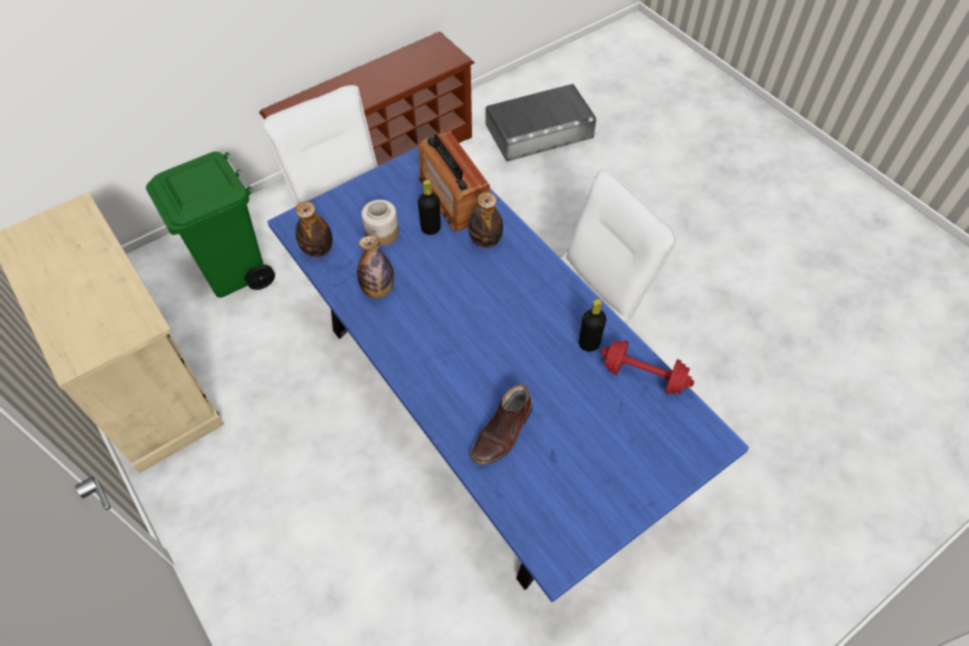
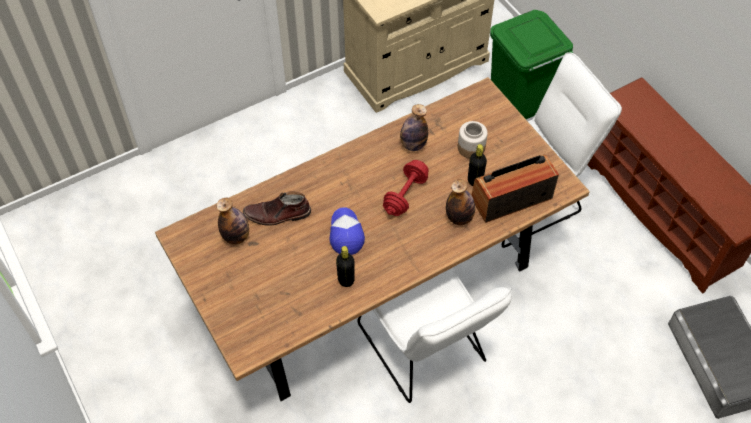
camera: 95 degrees right, 0 degrees up
blue dining table [267,146,749,602] -> brown dining table [155,77,590,401]
bottle [295,201,333,257] -> bottle moved to [216,198,249,244]
brown boot [470,384,533,465] -> brown boot turned 45 degrees counterclockwise [243,191,311,226]
red dumbbell [601,340,694,394] -> red dumbbell moved to [383,160,429,216]
none -> cap [330,207,365,255]

